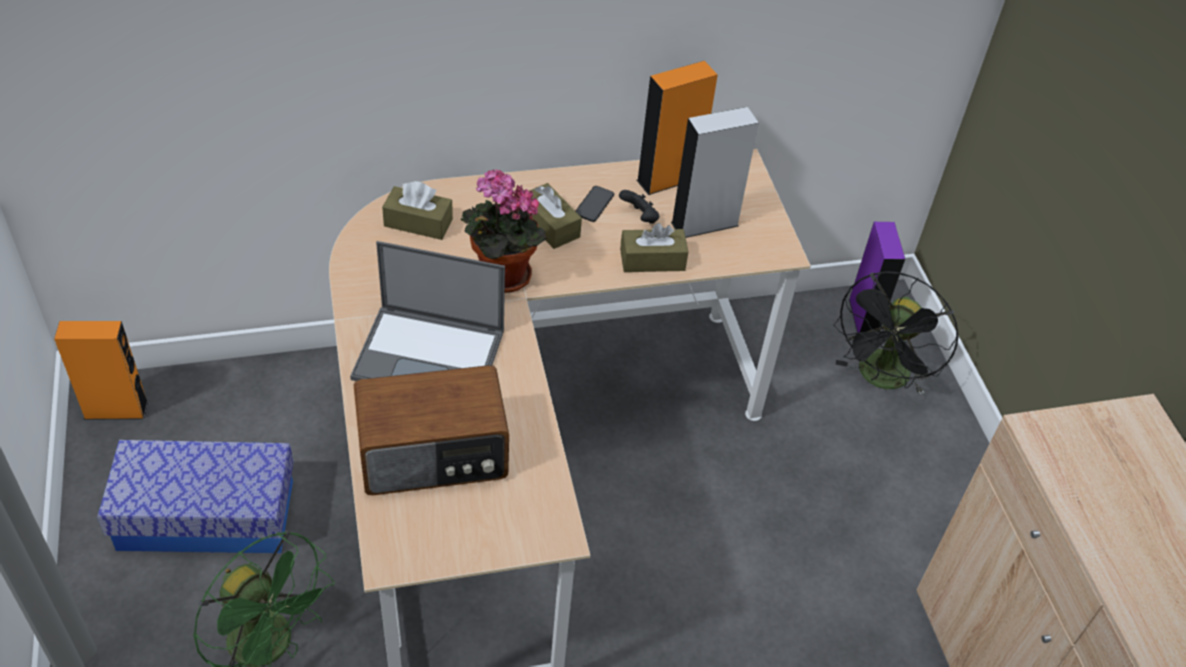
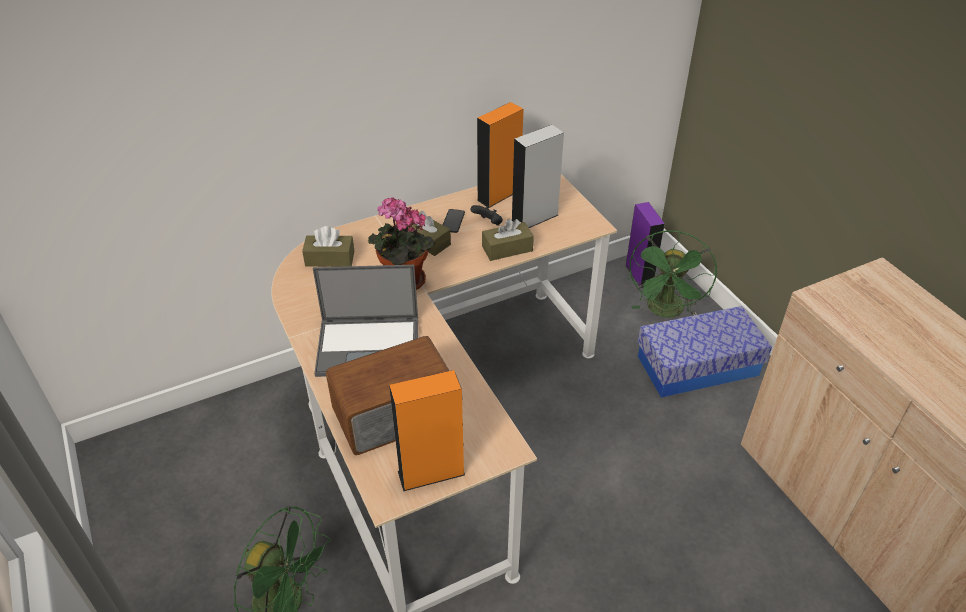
camera: 10 degrees left, 5 degrees down
orange speaker [54,321,148,420] -> orange speaker moved to [389,370,465,491]
storage box [97,440,294,553] -> storage box moved to [638,306,772,398]
black fan [833,272,959,395] -> green fan [628,230,717,317]

